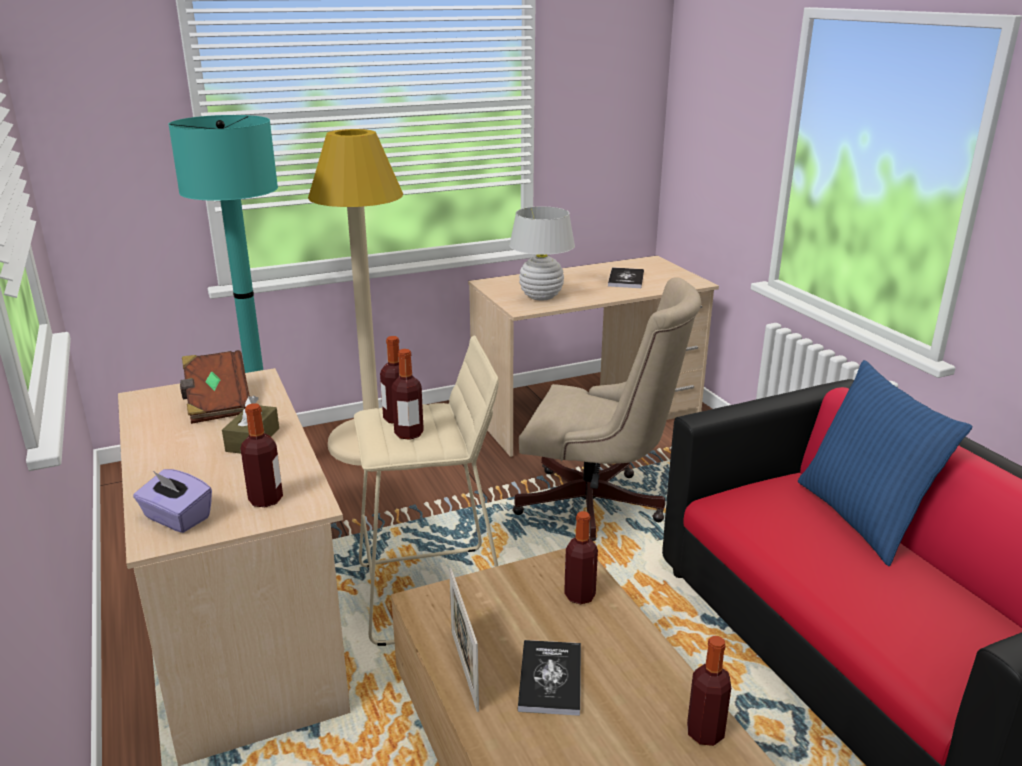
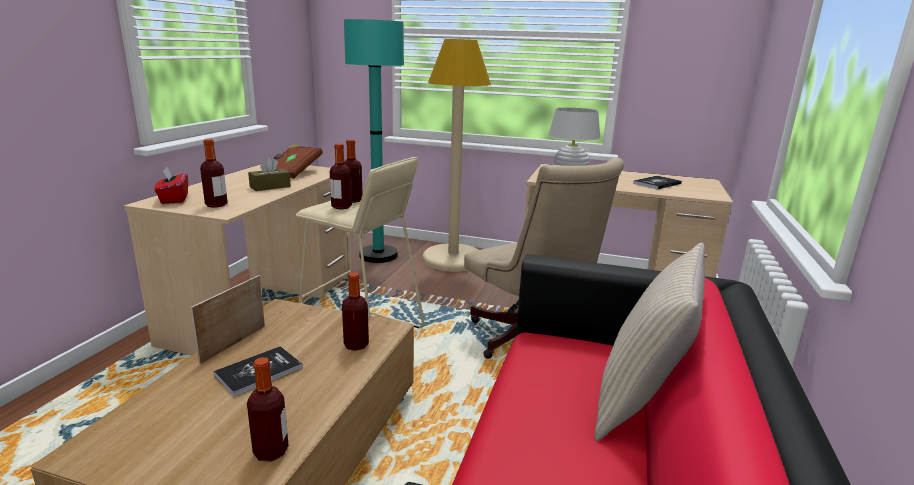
camera: 40 degrees right, 5 degrees down
purple tissue box [133,469,212,533] -> red tissue box [154,167,188,204]
blue pillow [798,360,972,566] -> beige pillow [594,242,705,441]

